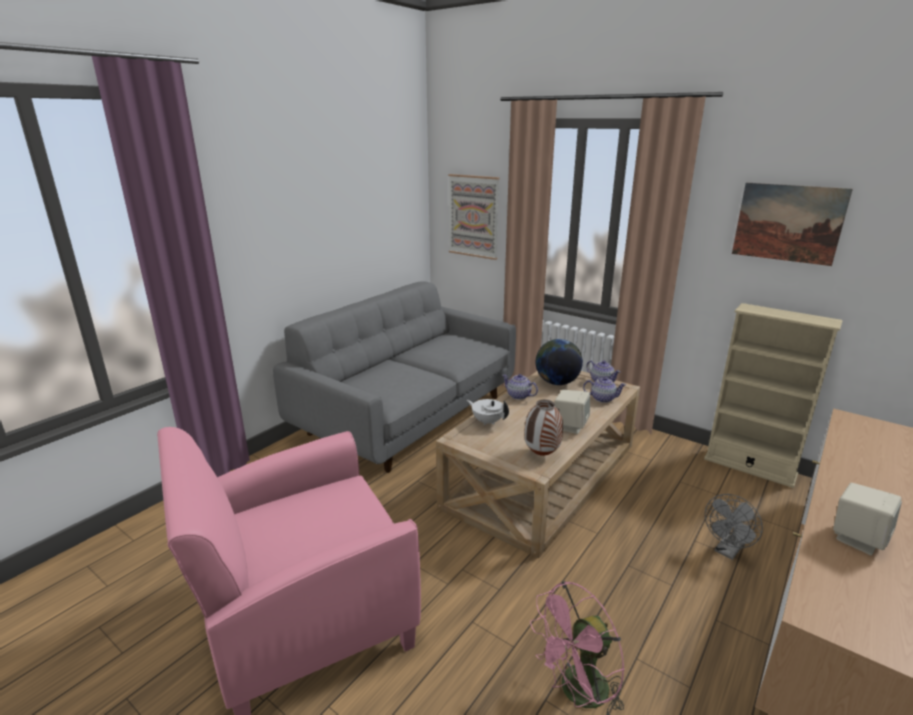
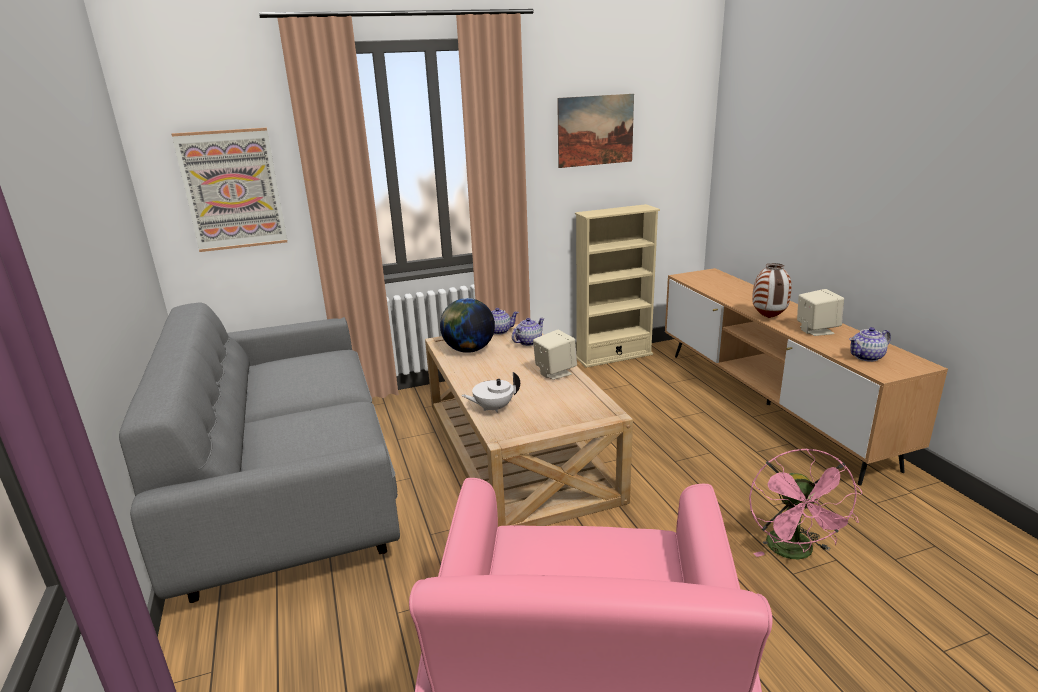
camera: 55 degrees left, 0 degrees up
teapot [502,374,538,400] -> teapot moved to [849,327,891,362]
vase [524,400,563,456] -> vase moved to [752,263,792,318]
grey fan [705,494,763,560] -> none

